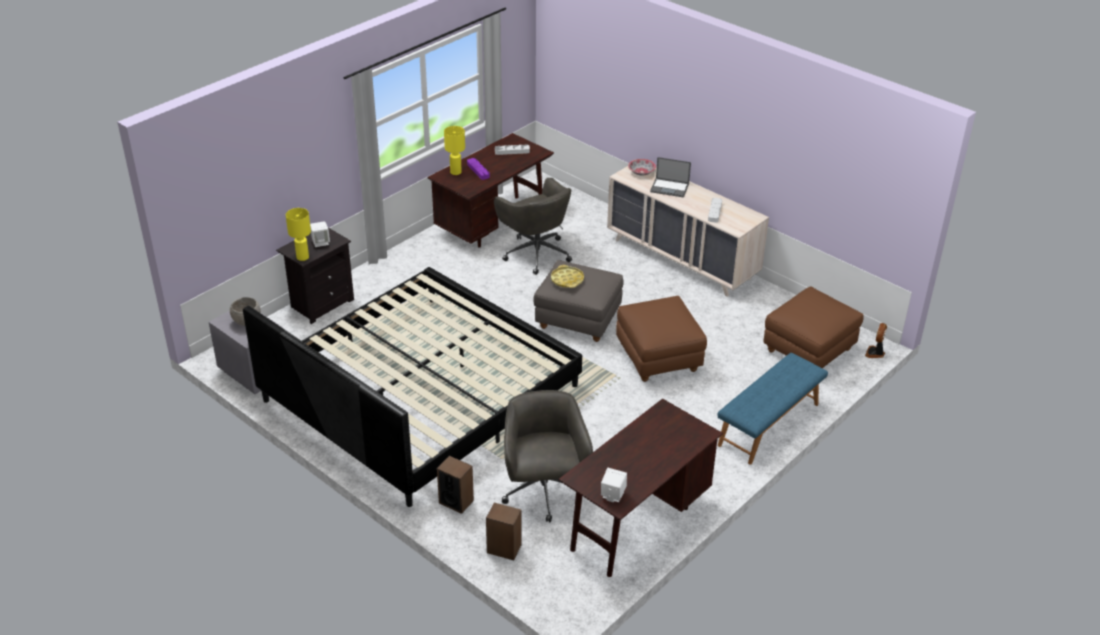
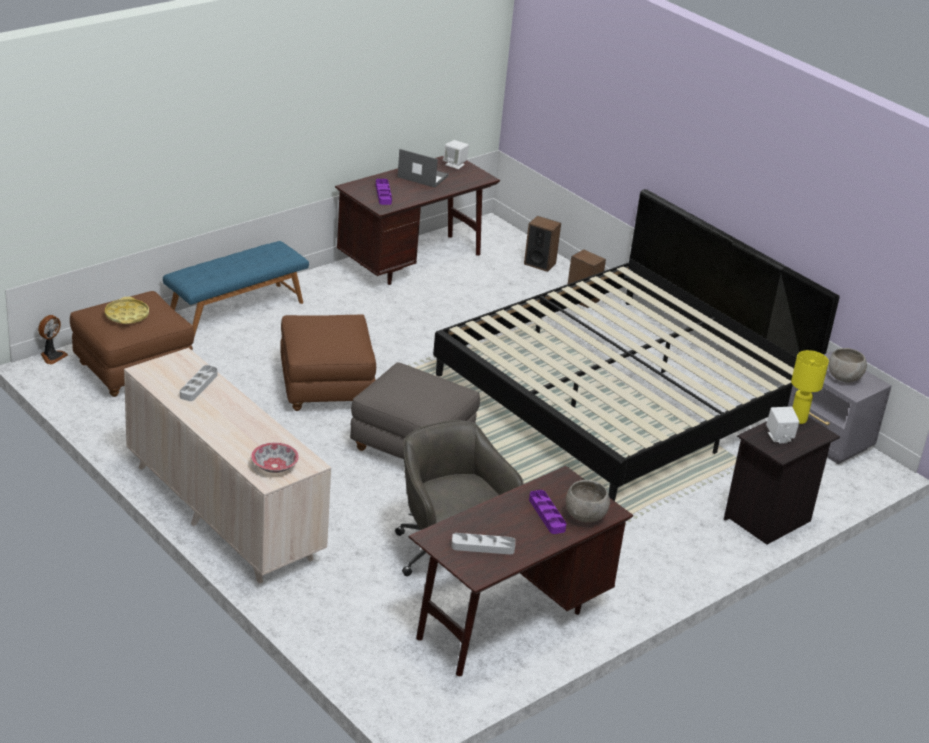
camera: 175 degrees left, 5 degrees down
yellow table lamp [444,126,465,175] -> grey bowl [566,480,610,522]
grey office chair [502,390,593,522] -> none
yellow tray [551,265,584,288] -> yellow tray moved to [105,297,149,324]
laptop [650,157,691,198] -> laptop moved to [397,149,449,188]
none -> purple tray [376,179,392,205]

